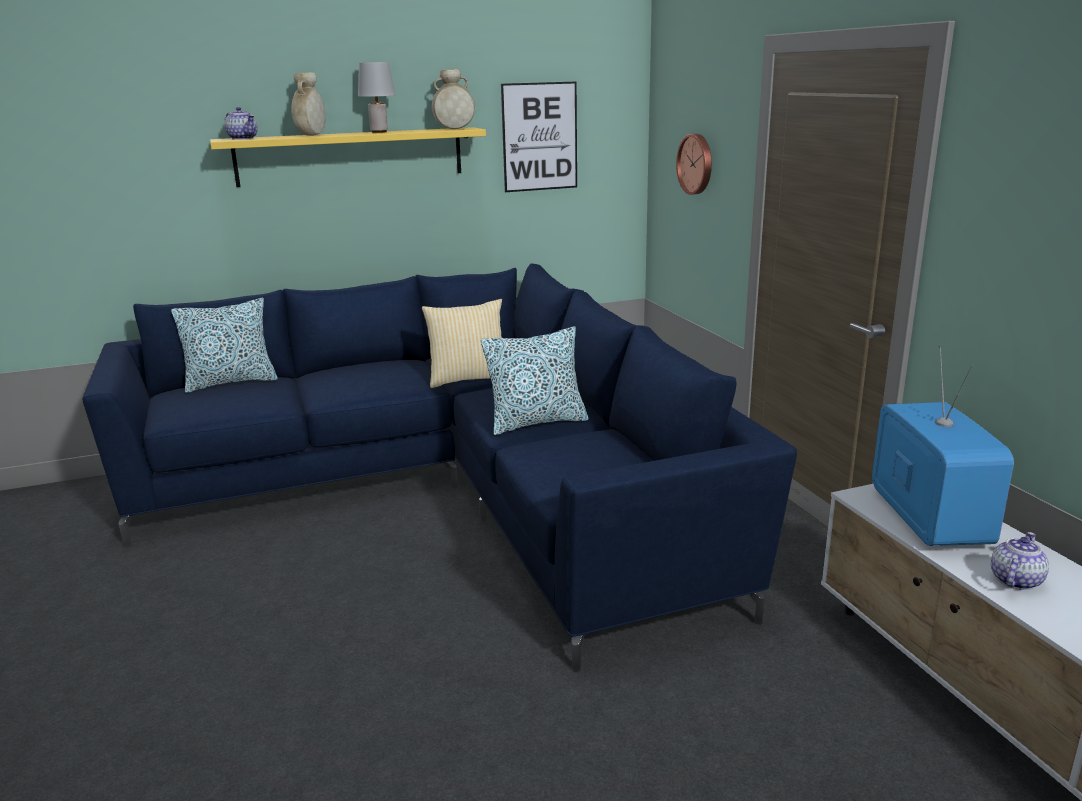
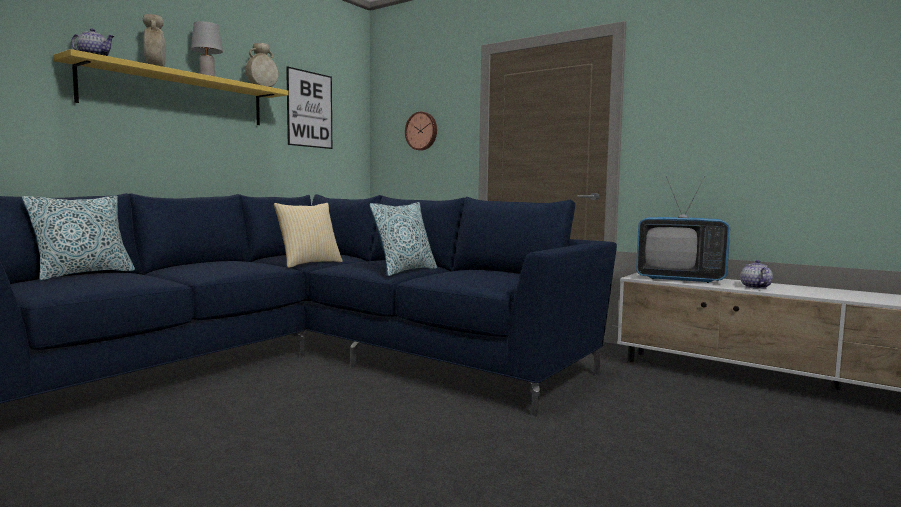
camera: 35 degrees left, 15 degrees down
television [872,346,1014,546] -> television turned 150 degrees clockwise [636,176,730,283]

